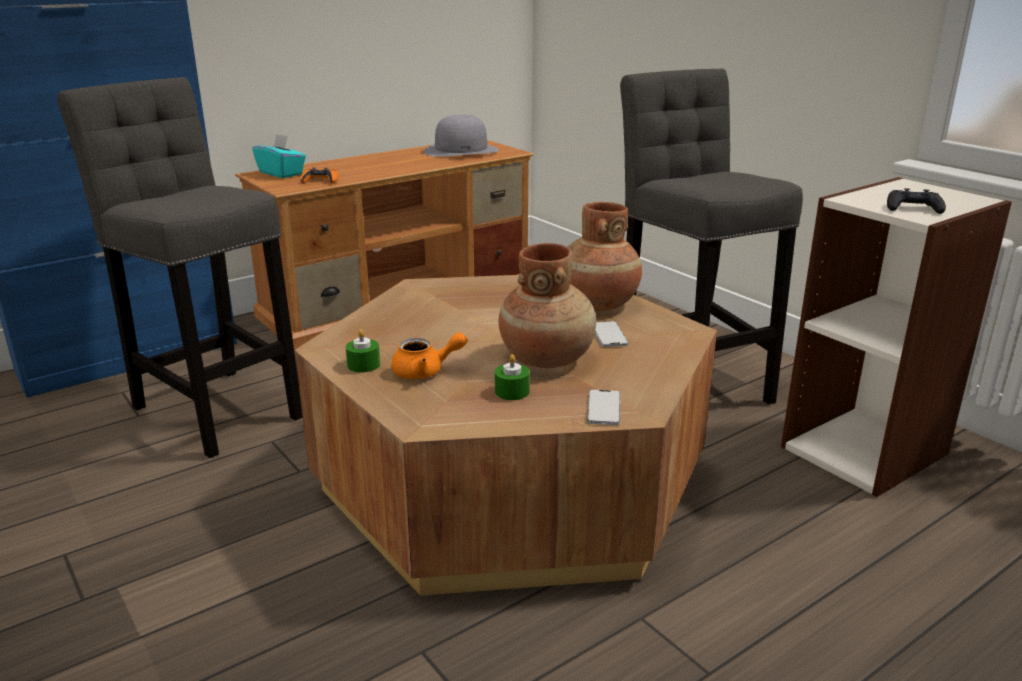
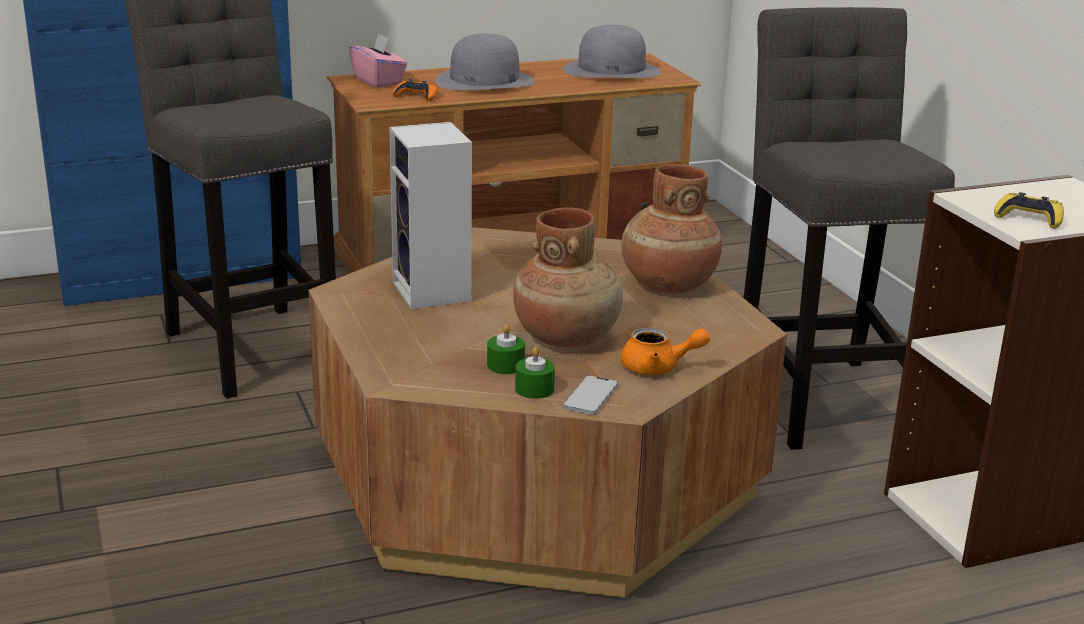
camera: 15 degrees right, 0 degrees up
turquoise tissue box [252,133,306,178] -> pink tissue box [349,33,407,88]
green candle [346,329,380,373] -> green candle moved to [515,347,555,399]
orange teapot [391,332,467,379] -> orange teapot moved to [621,328,710,375]
phone [595,321,628,347] -> none
black game controller [887,188,946,214] -> yellow game controller [994,192,1064,229]
none -> speaker [389,122,472,309]
none -> grey hat [435,34,535,90]

